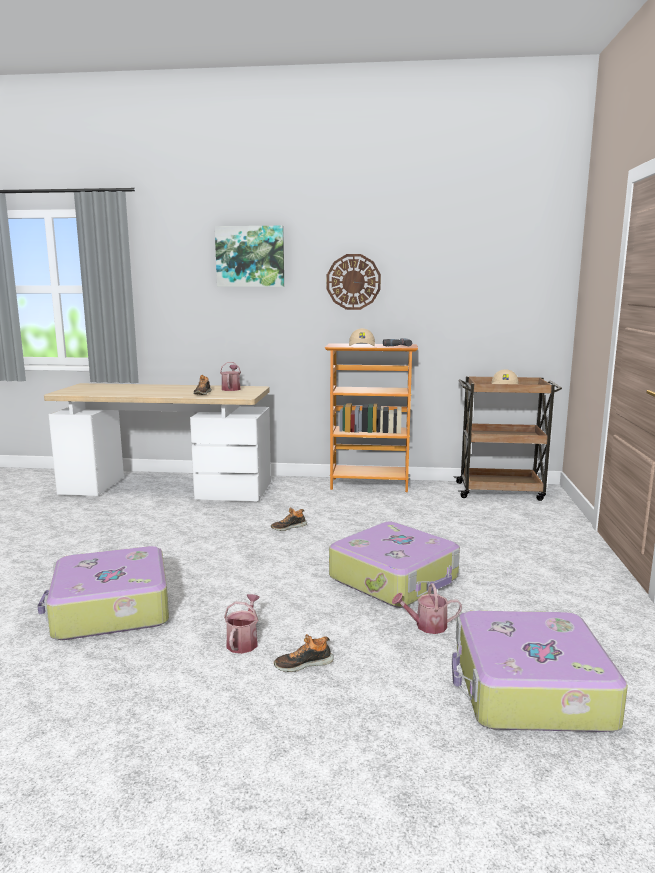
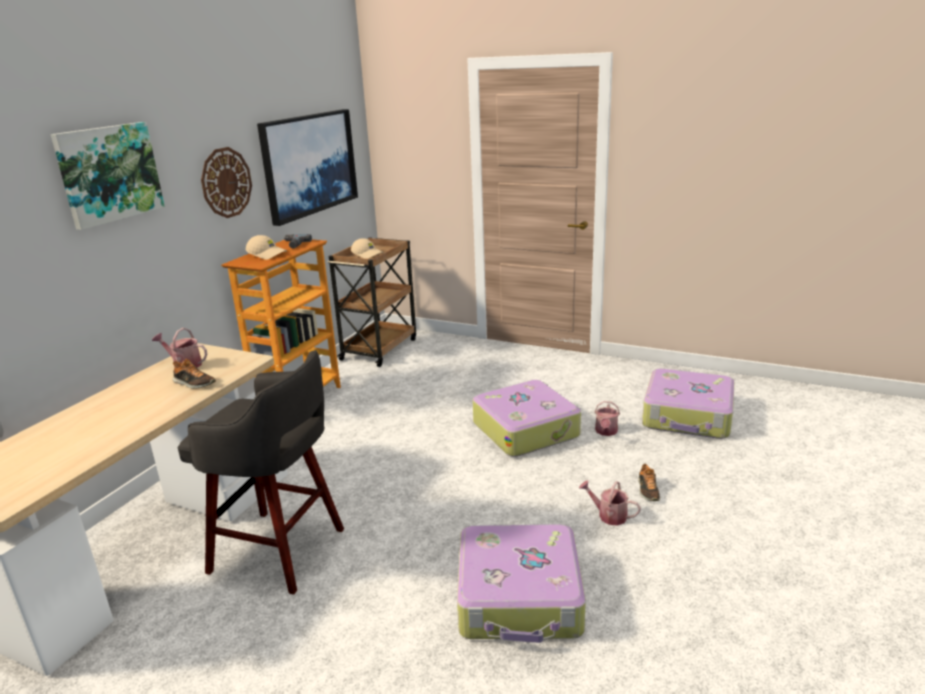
camera: 70 degrees left, 10 degrees up
shoe [271,508,307,531] -> none
none -> grey stool [178,350,344,595]
none -> picture [257,109,358,226]

